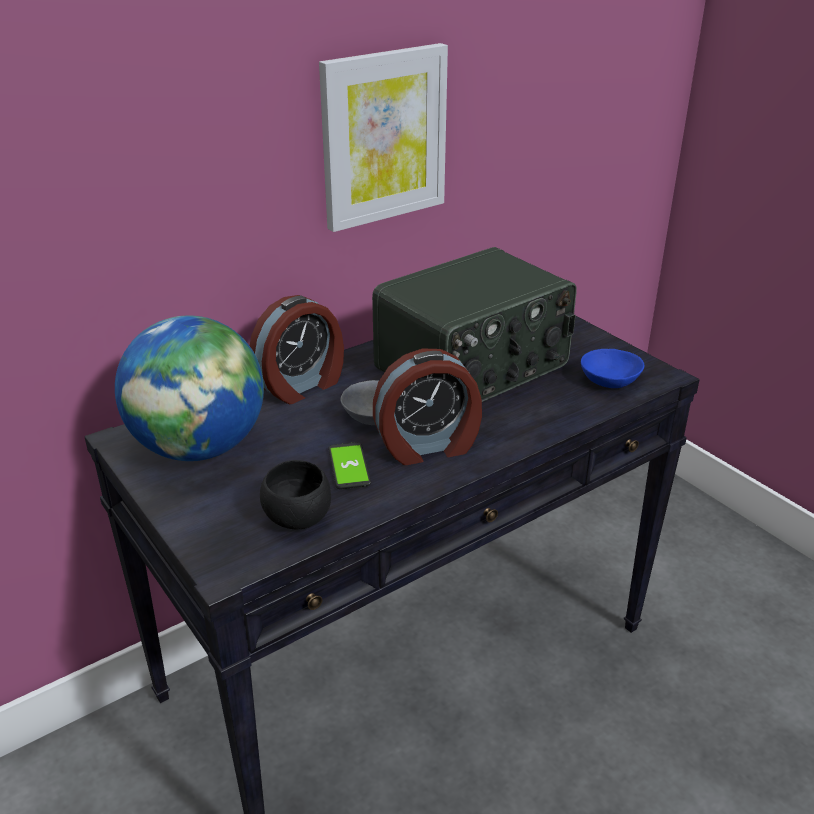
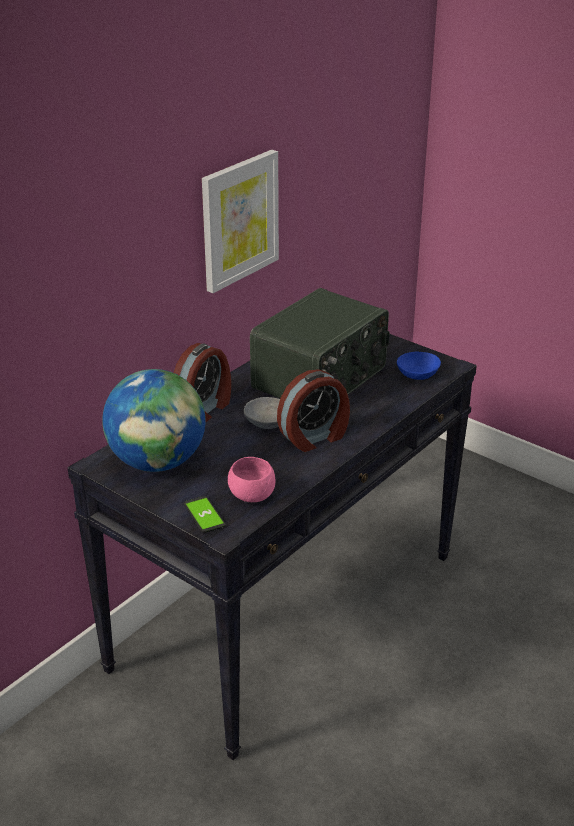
camera: 15 degrees left, 0 degrees up
black bowl [260,460,331,529] -> pink bowl [228,457,276,502]
phone [328,442,371,489] -> phone moved to [184,496,226,533]

